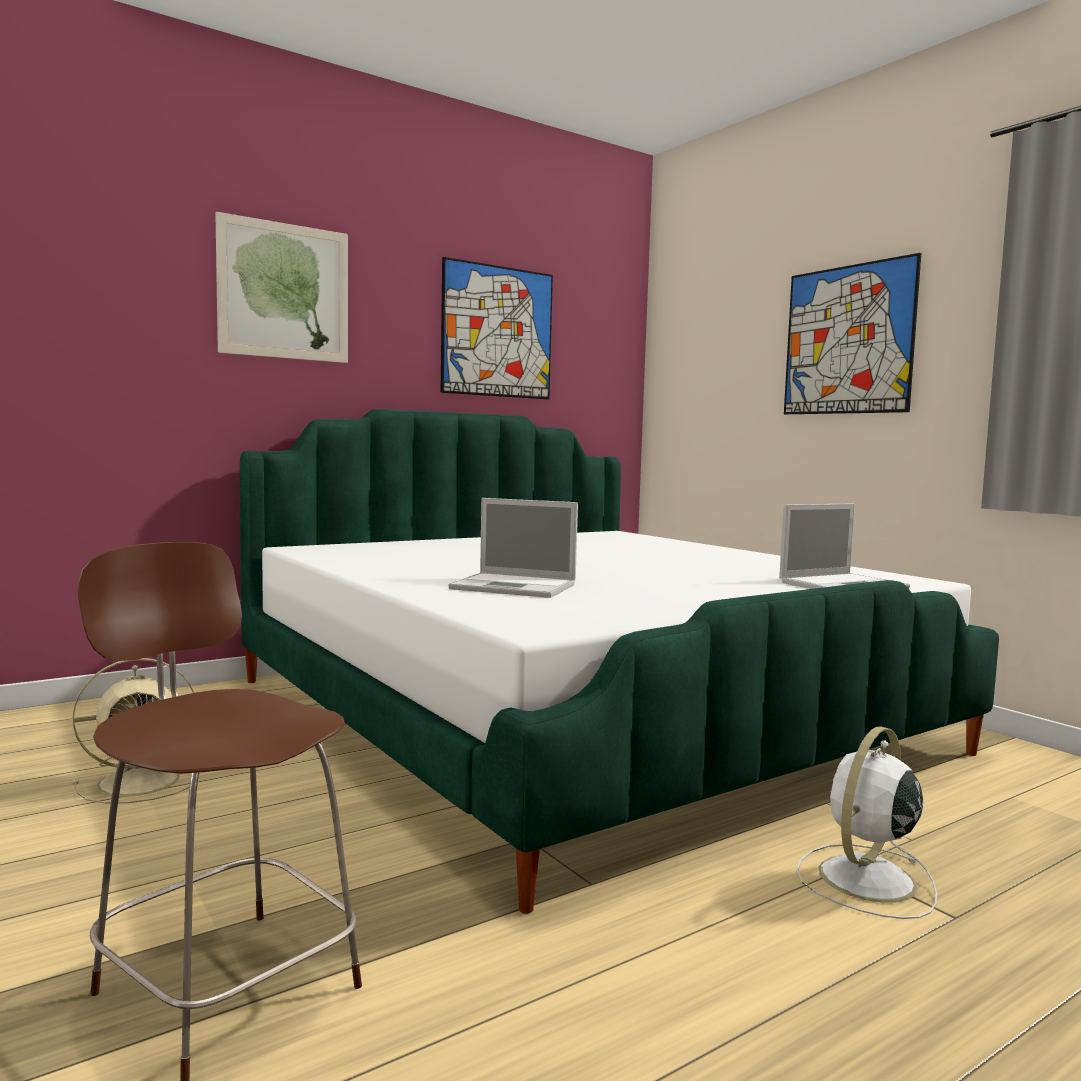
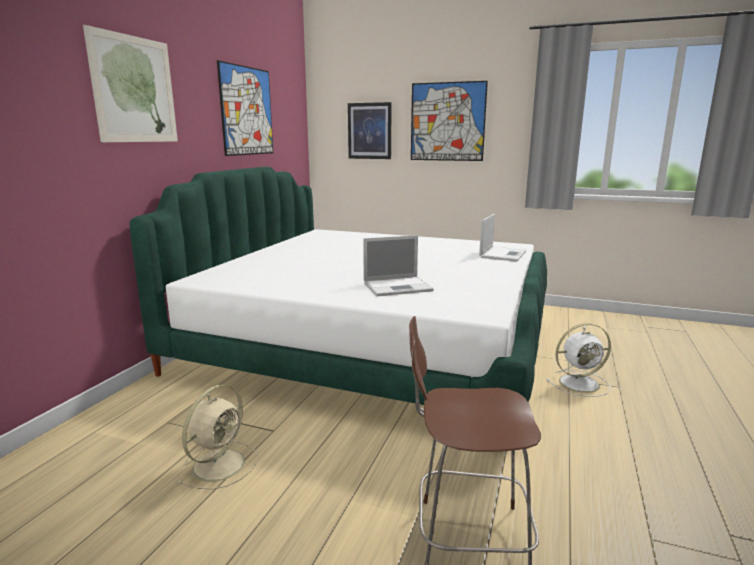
camera: 35 degrees left, 10 degrees up
white fan [796,726,937,919] -> white fan turned 105 degrees counterclockwise [547,323,611,397]
none -> picture [348,102,392,159]

